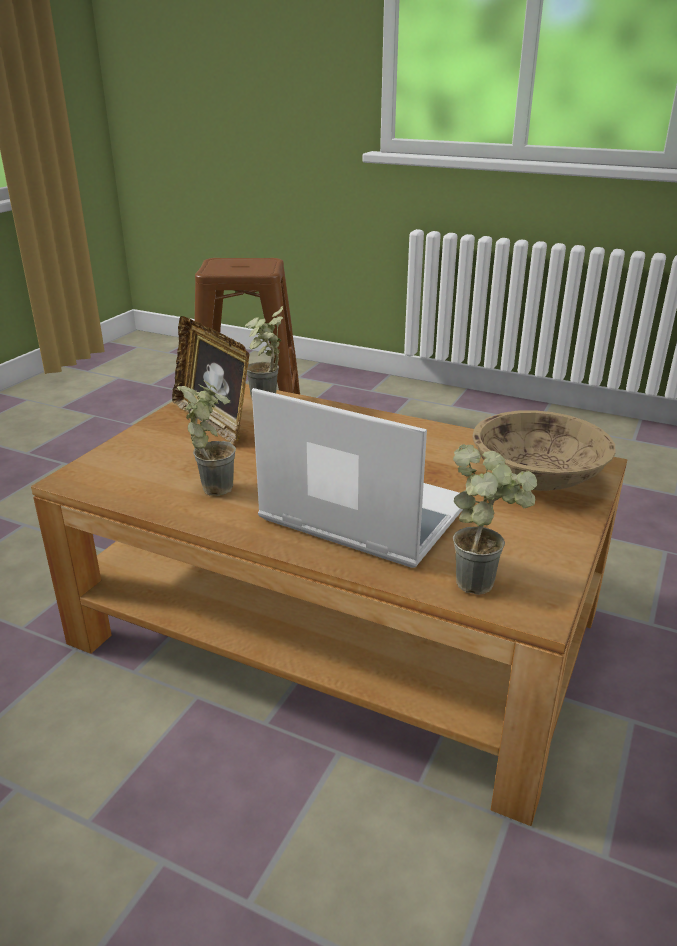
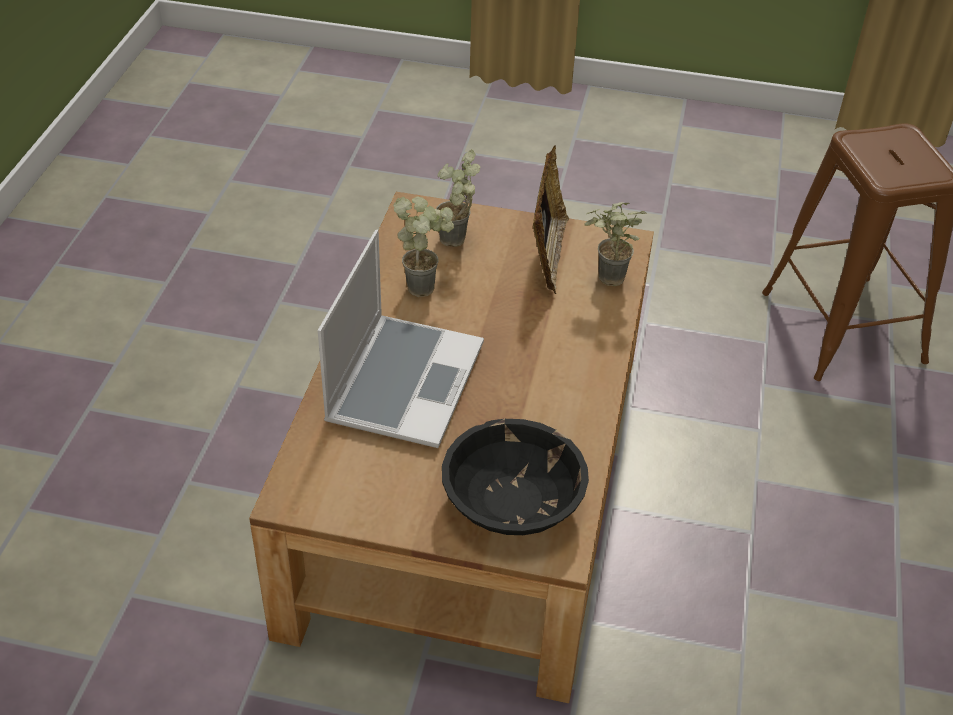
camera: 75 degrees right, 15 degrees up
picture frame [172,316,250,444] -> picture frame turned 150 degrees clockwise [533,145,569,294]
potted plant [453,444,537,595] -> potted plant moved to [436,149,481,247]
beige bowl [473,410,616,491] -> black bowl [442,419,589,535]

